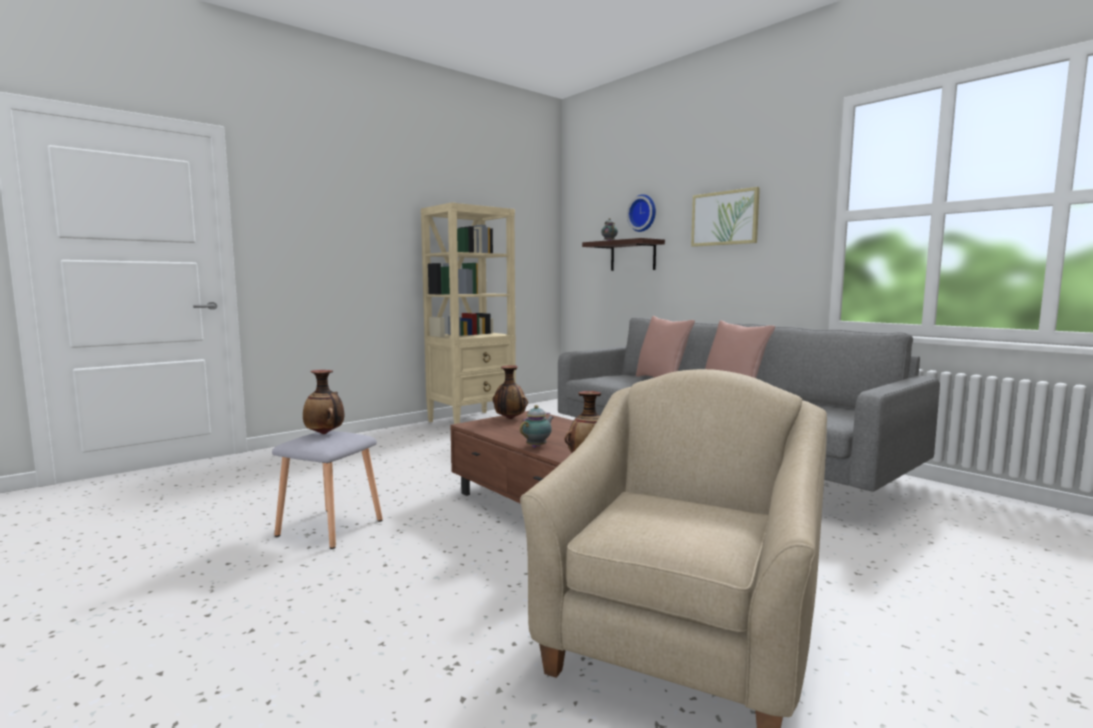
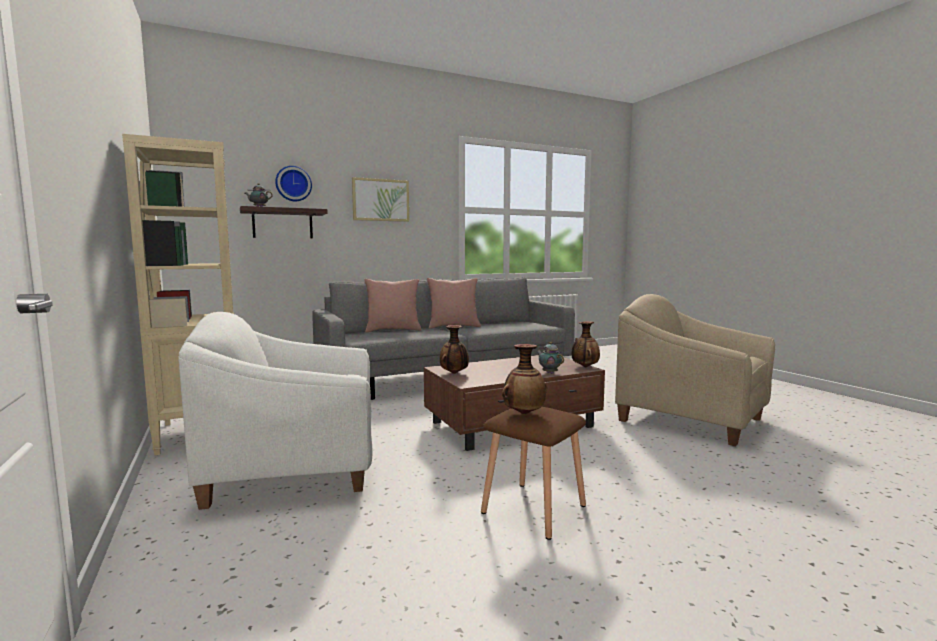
camera: 75 degrees left, 0 degrees up
grey stool [272,431,383,549] -> brown stool [481,407,586,540]
none -> white armchair [178,312,372,510]

